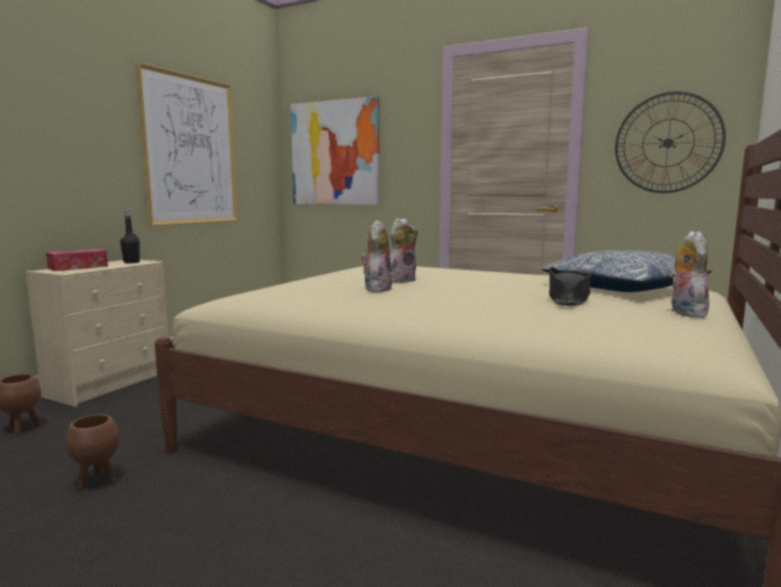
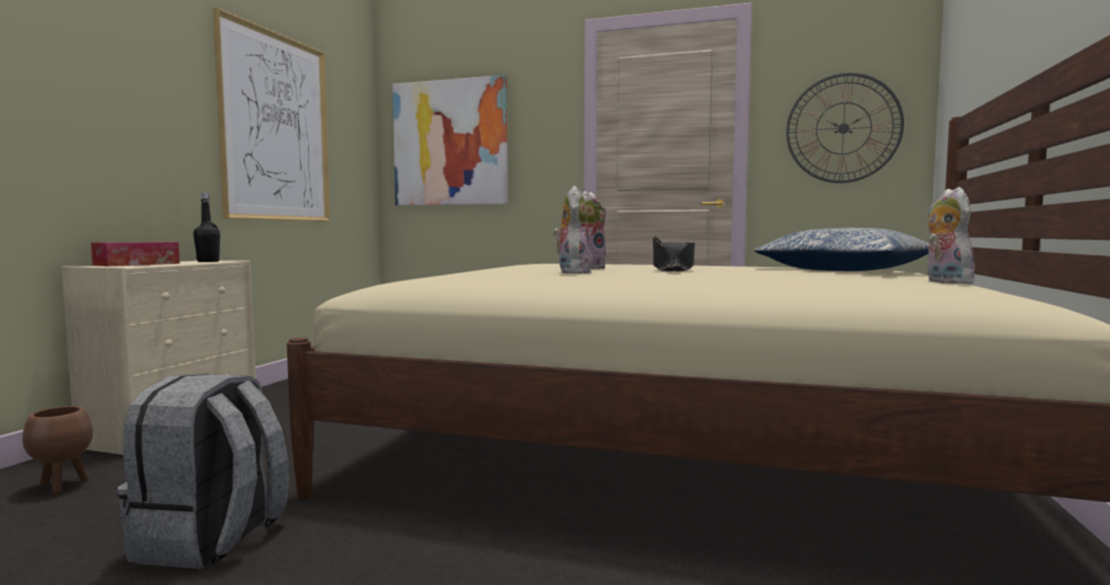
camera: 10 degrees left, 5 degrees down
brown planter [66,414,120,490] -> grey backpack [117,374,289,569]
black hat [549,267,591,306] -> black hat moved to [653,236,695,272]

